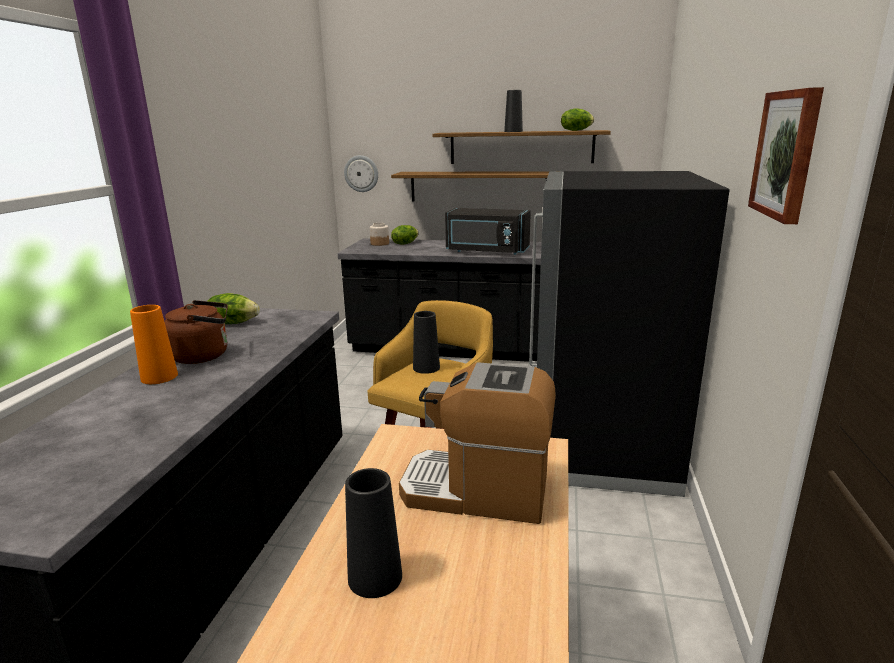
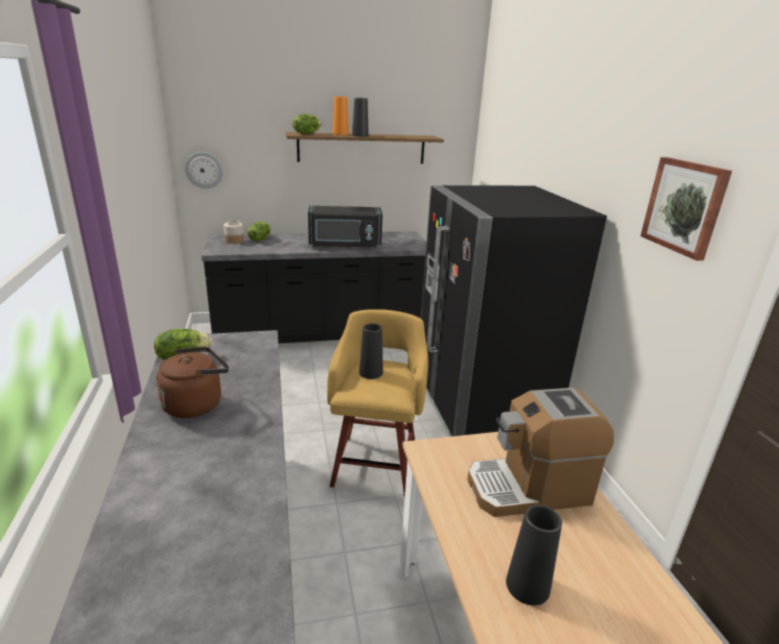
camera: 25 degrees left, 5 degrees up
orange vase [130,305,178,384] -> orange vase moved to [333,96,349,135]
shelf [391,171,550,201] -> none
lettuce [561,108,594,131] -> lettuce moved to [292,114,322,134]

